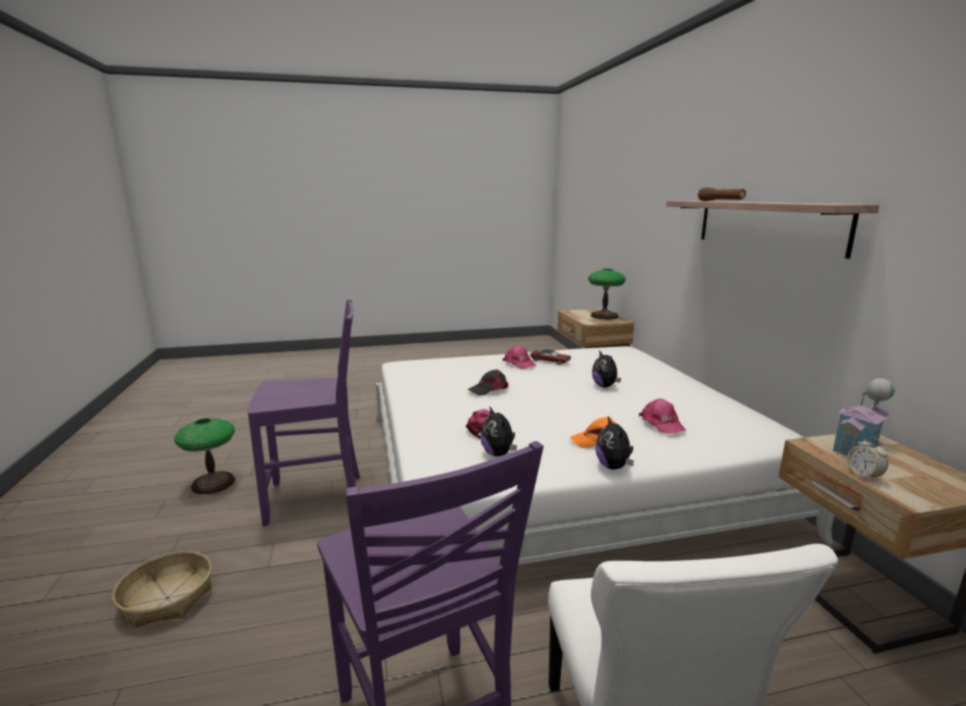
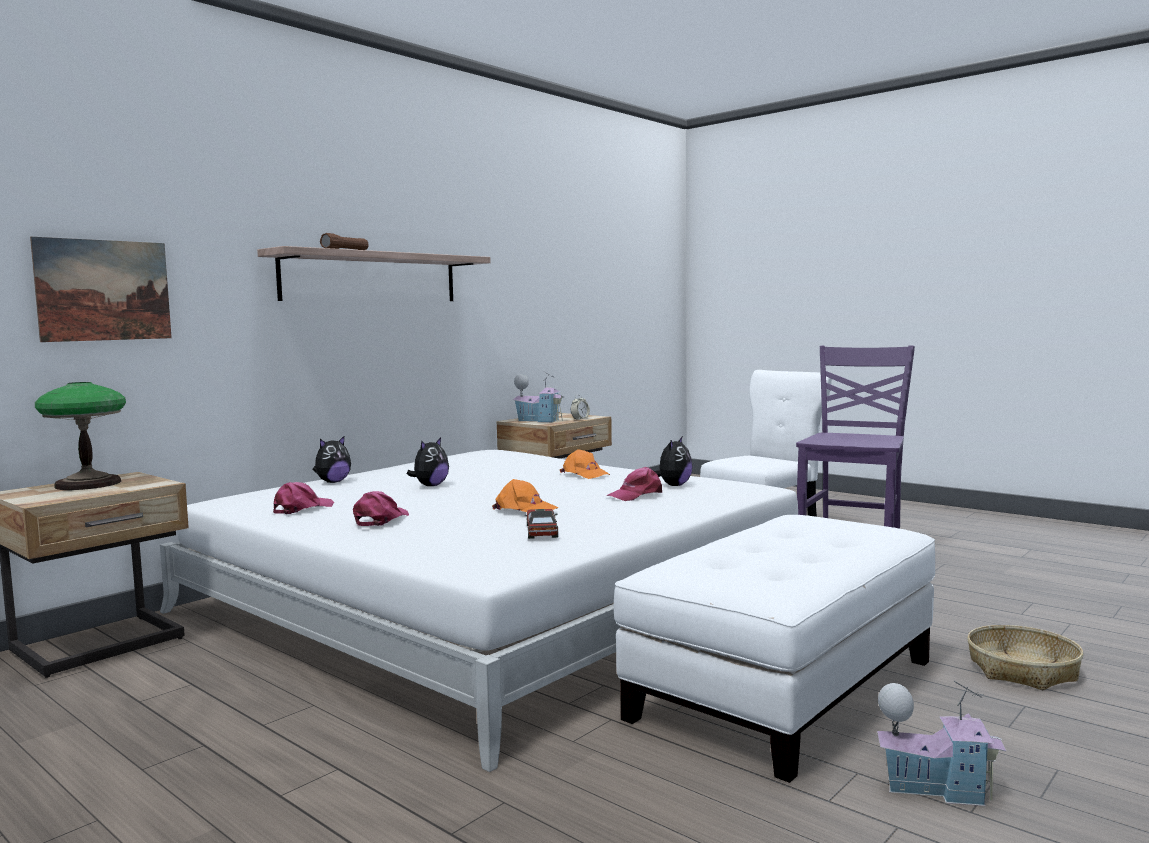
camera: 125 degrees left, 10 degrees down
table lamp [174,419,235,494] -> toy house [877,681,1006,806]
purple chair [248,299,360,526] -> white ottoman [614,515,935,783]
black cap [468,369,508,396] -> orange cap [492,479,559,512]
toy car [530,349,571,365] -> toy car moved to [525,509,558,539]
plush toy [595,417,634,470] -> plush toy moved to [313,436,351,483]
pink cap [639,399,686,434] -> pink cap moved to [273,482,334,514]
none -> picture [30,237,172,342]

